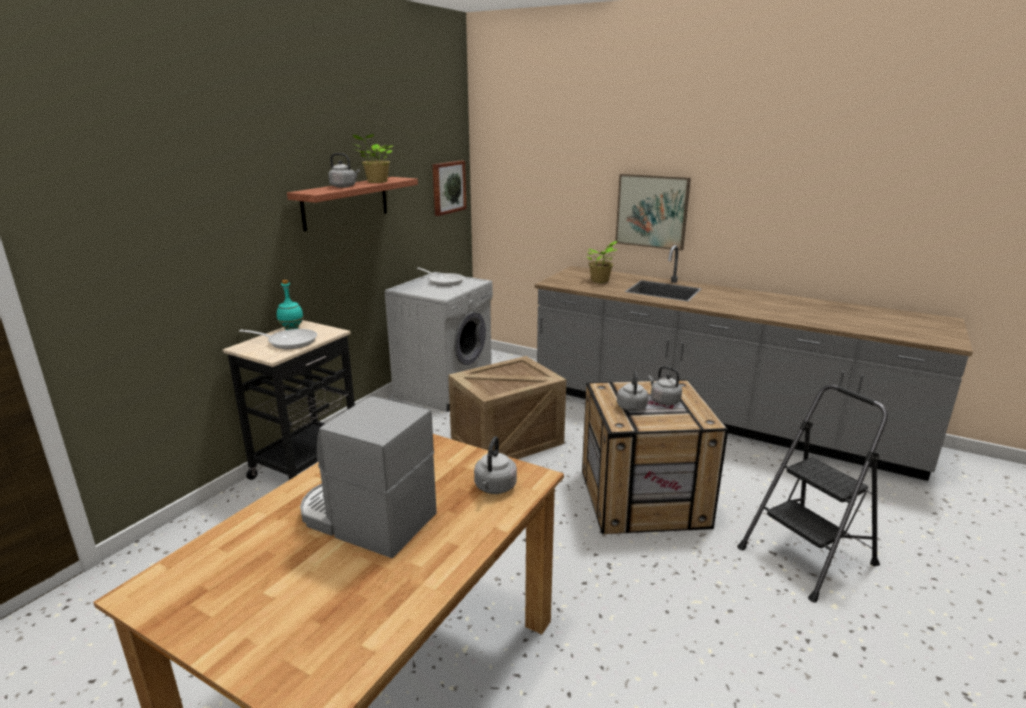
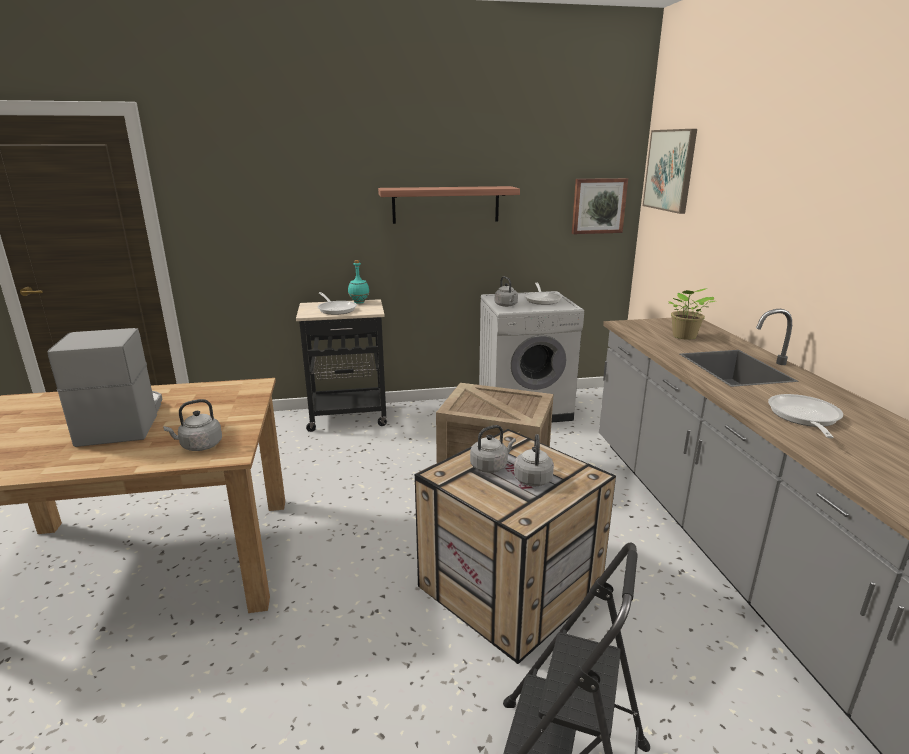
camera: 50 degrees right, 0 degrees up
grey kettle [328,153,360,188] -> grey kettle moved to [495,276,518,307]
potted plant [353,134,393,183] -> none
picture [615,174,691,251] -> picture moved to [643,129,697,214]
none -> frying pan [768,394,843,438]

